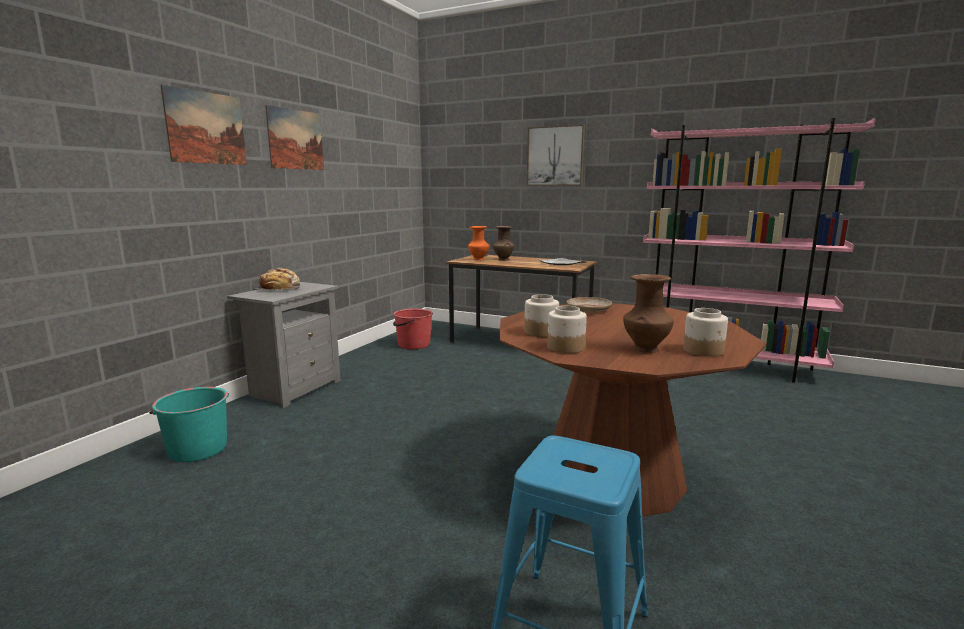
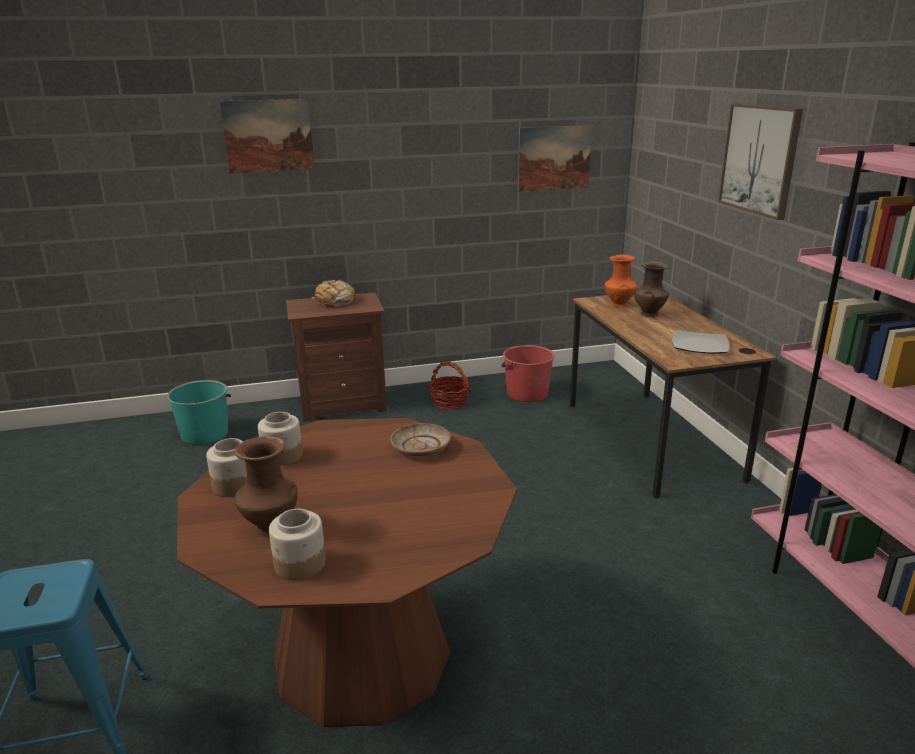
camera: 50 degrees right, 10 degrees up
grey nightstand [227,282,340,408] -> brown nightstand [286,292,387,422]
picture [265,105,324,170] -> picture moved to [518,125,592,192]
none -> basket [429,361,471,409]

